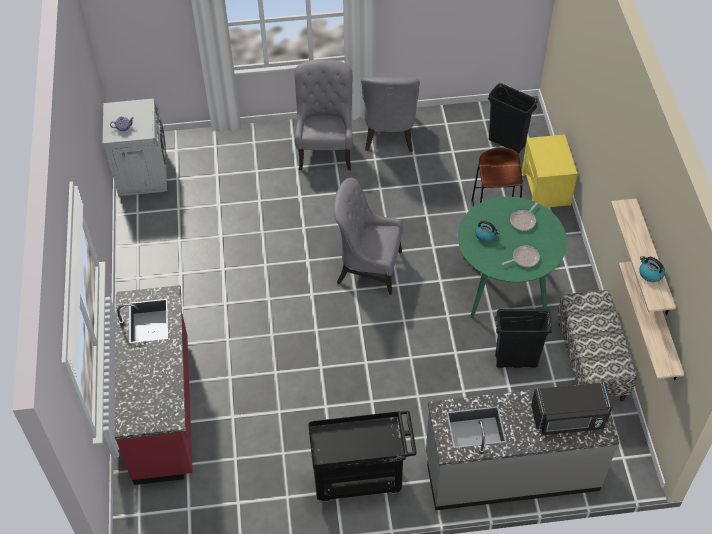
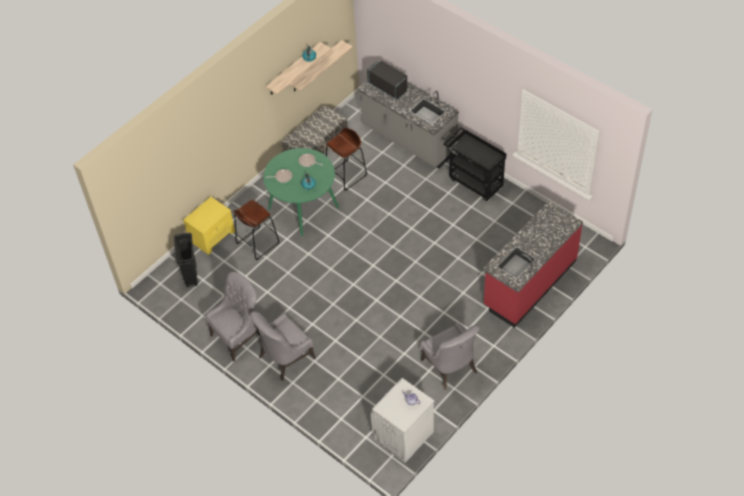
camera: 130 degrees left, 0 degrees up
grey chair [333,178,403,295] -> grey chair moved to [420,323,480,390]
black trash can [495,309,552,368] -> brown stool [326,128,367,191]

